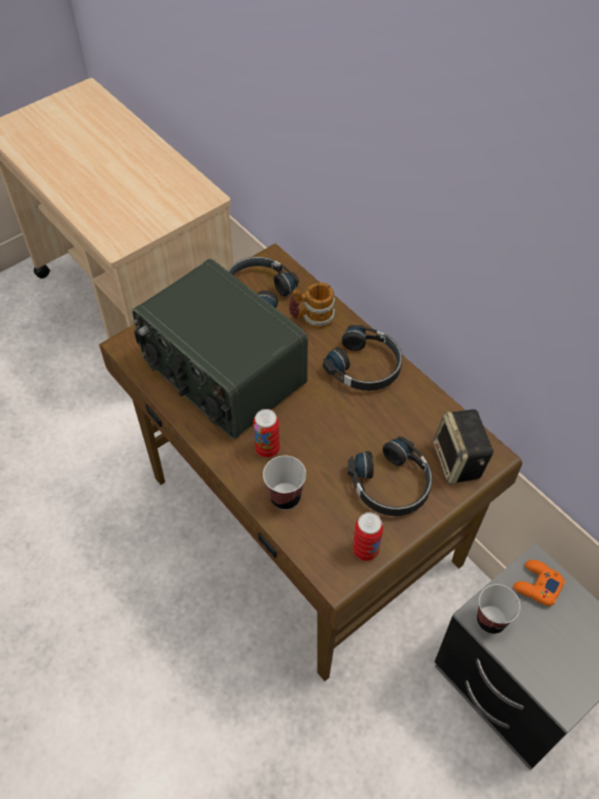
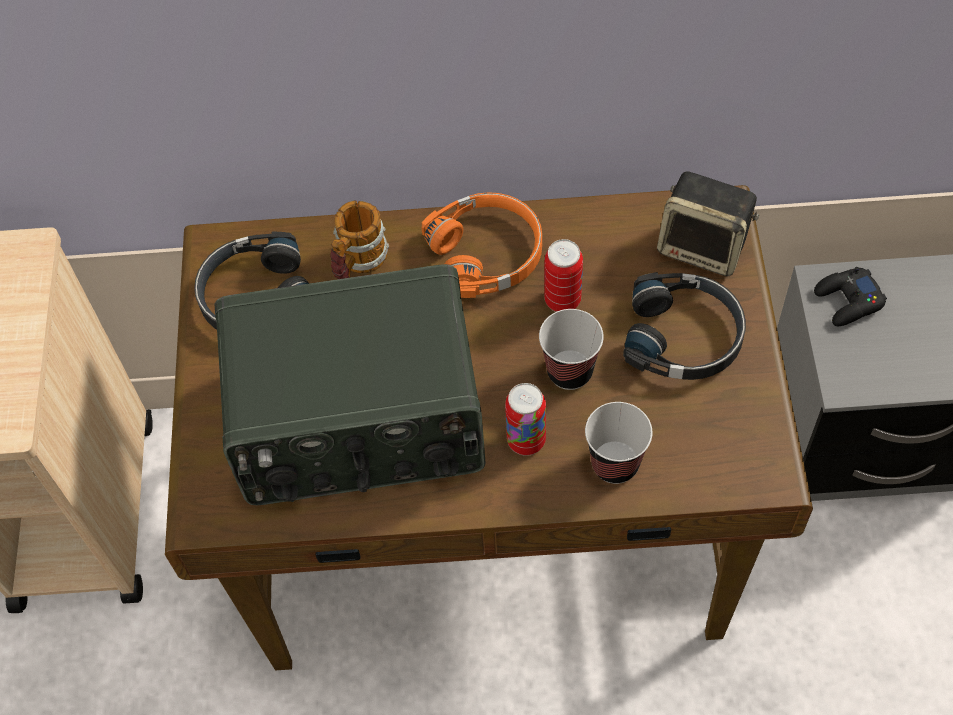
camera: 50 degrees left, 5 degrees up
black headphones [323,325,402,391] -> orange headphones [421,192,542,298]
can [353,512,383,561] -> can moved to [544,239,583,312]
cup [477,584,520,634] -> cup moved to [539,309,604,390]
orange game controller [513,560,566,606] -> black game controller [814,267,887,326]

